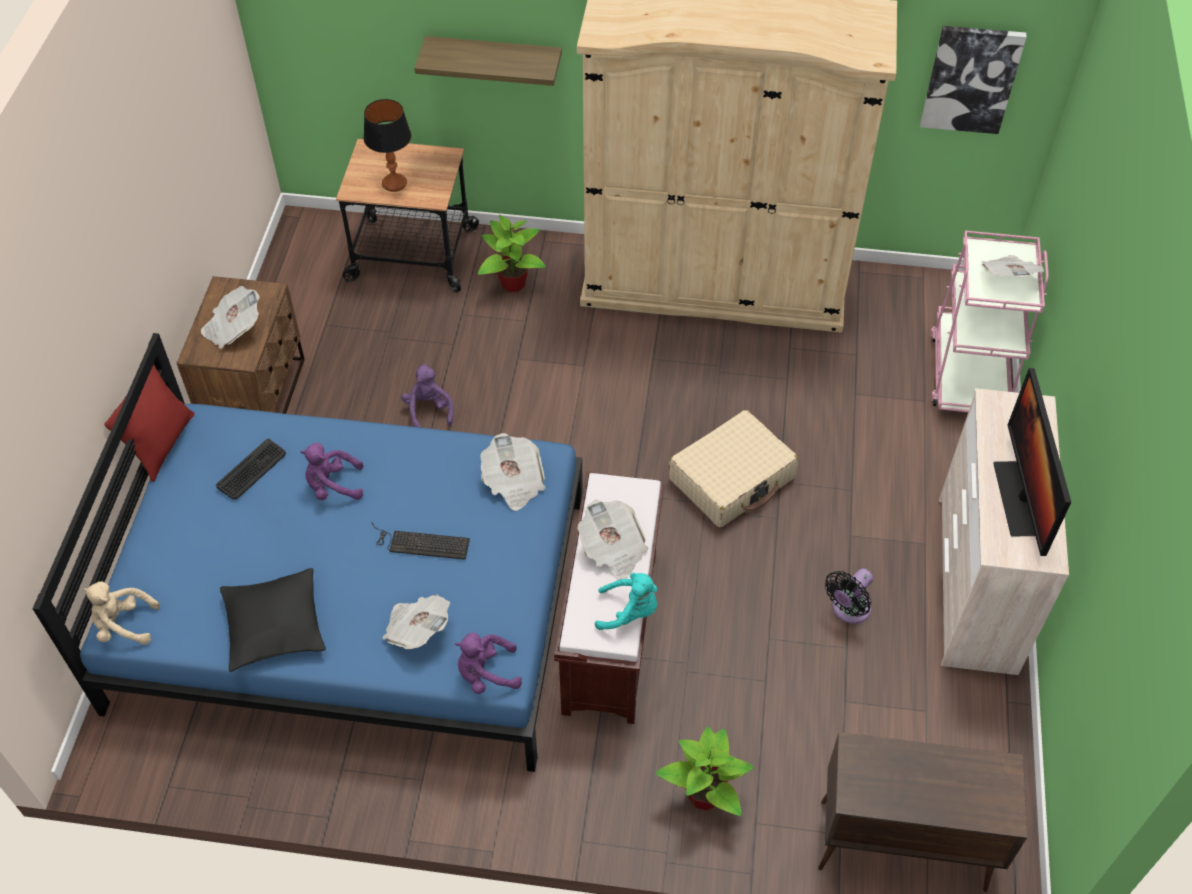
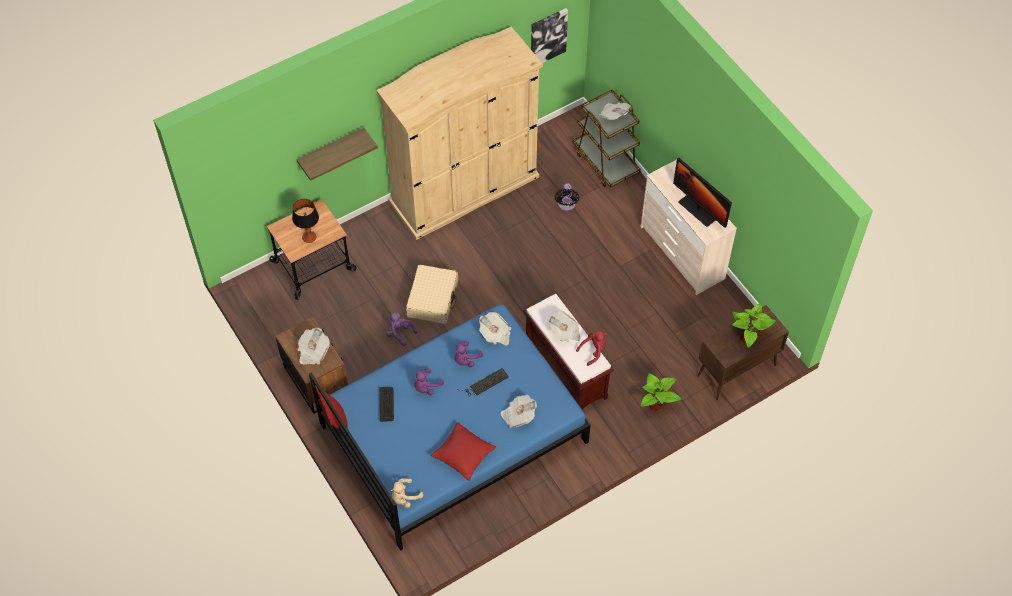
camera: 40 degrees left, 5 degrees up
black pillow [220,568,326,672] -> red pillow [430,422,496,481]
purple plush toy [455,633,522,694] -> purple plush toy moved to [454,341,483,367]
potted plant [478,215,546,292] -> potted plant moved to [732,303,776,348]
turquoise plush toy [595,573,658,630] -> red plush toy [576,331,607,366]
beige suitcase [669,410,798,528] -> beige suitcase moved to [406,264,458,324]
black fan [825,568,873,624] -> black fan moved to [555,183,579,211]
pink cart [931,231,1049,412] -> brown cart [573,89,641,188]

